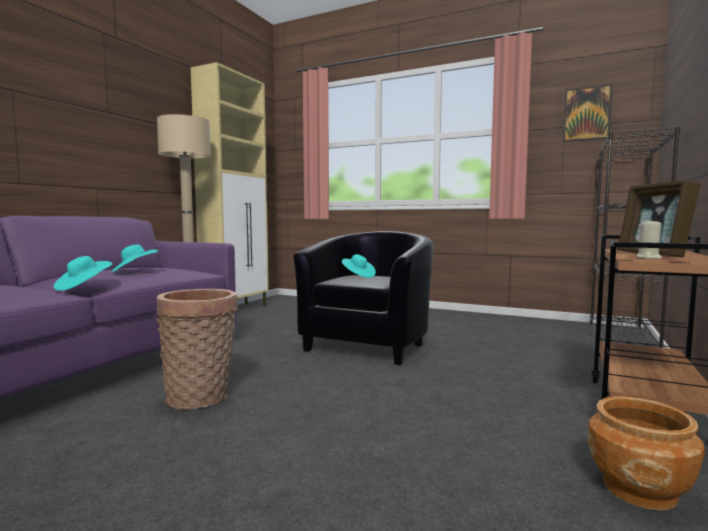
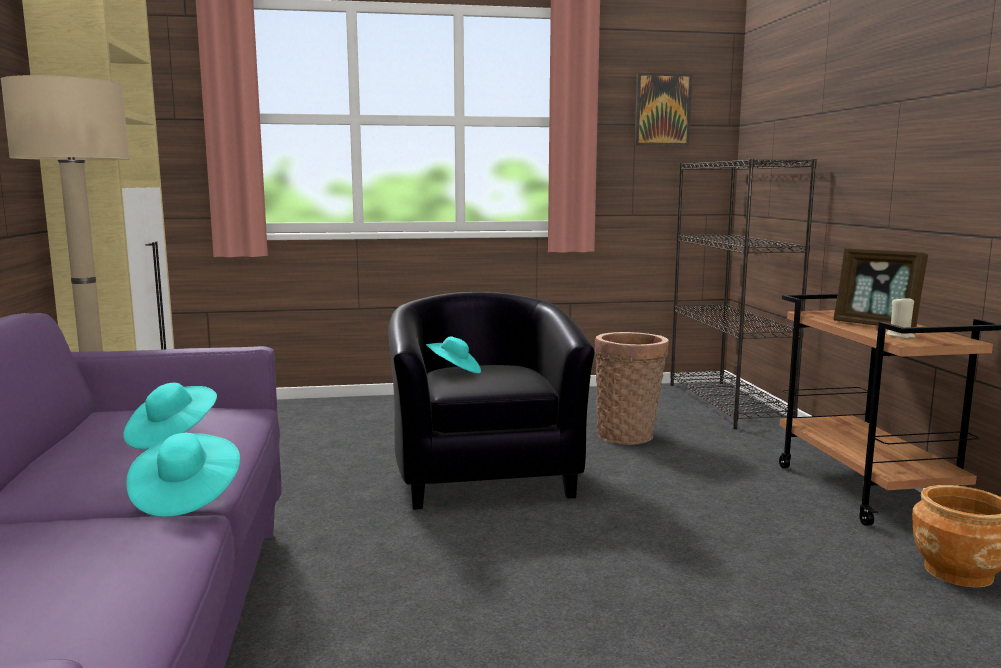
camera: 35 degrees left, 5 degrees up
basket [156,289,238,410] -> basket moved to [594,332,668,445]

